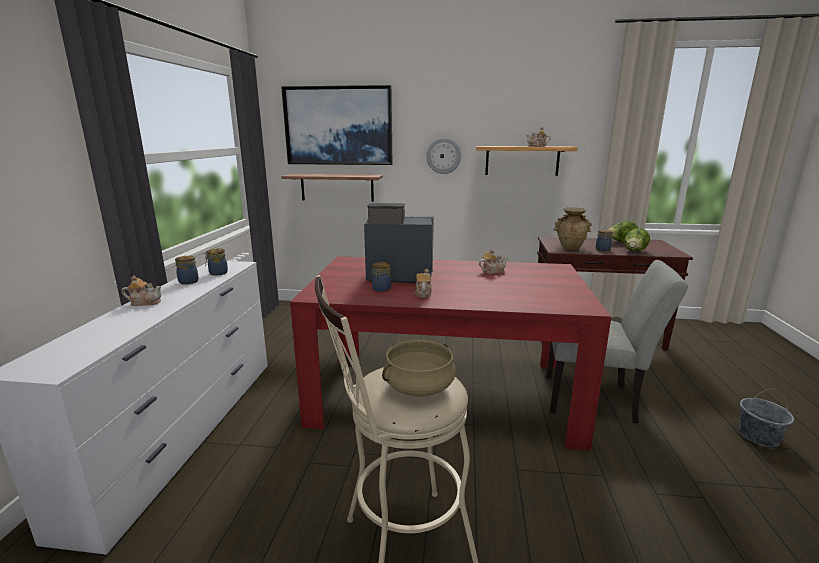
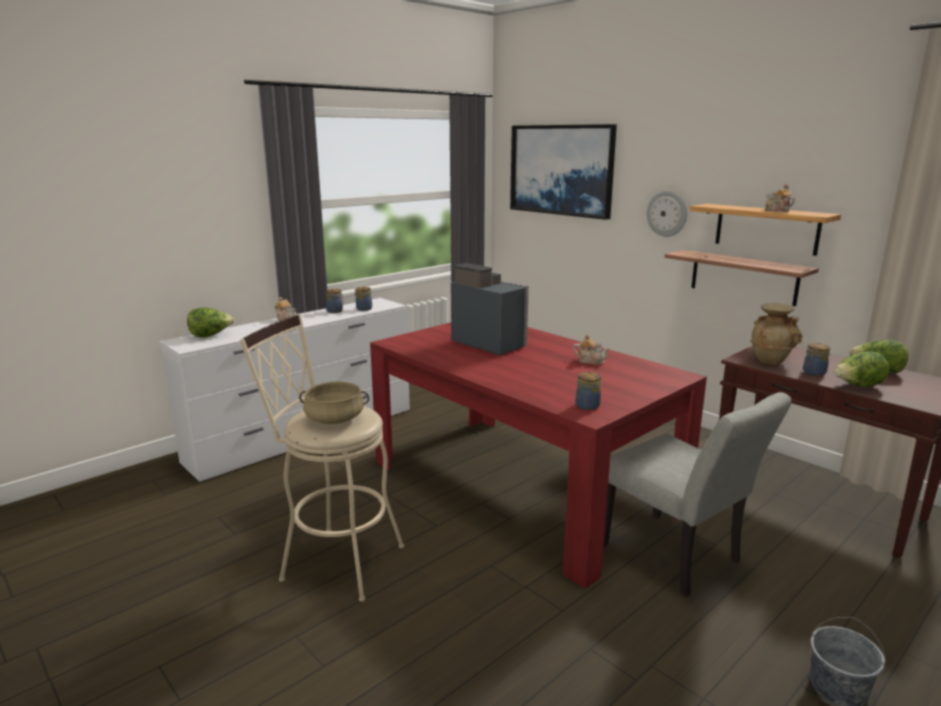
camera: 40 degrees right, 0 degrees up
shelf [281,174,383,202] -> shelf moved to [664,250,819,306]
jar [372,262,391,292] -> jar moved to [576,372,601,410]
teapot [414,269,432,298] -> none
none -> lettuce [187,307,234,338]

